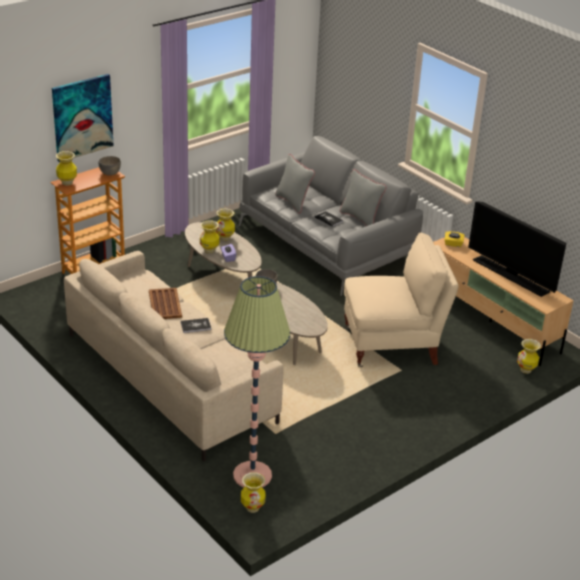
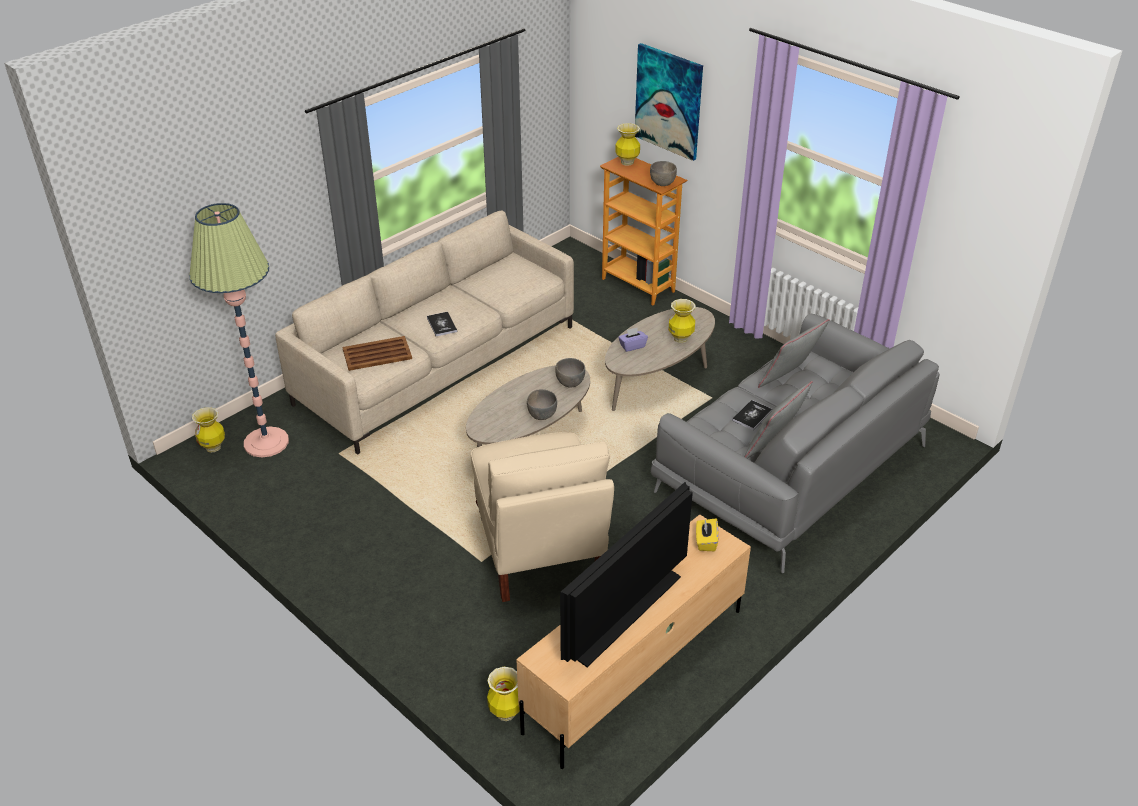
camera: 85 degrees right, 5 degrees up
brown tray [149,288,182,319] -> brown tray moved to [342,336,412,371]
vase [200,220,219,253] -> none
none -> grey bowl [527,389,557,420]

